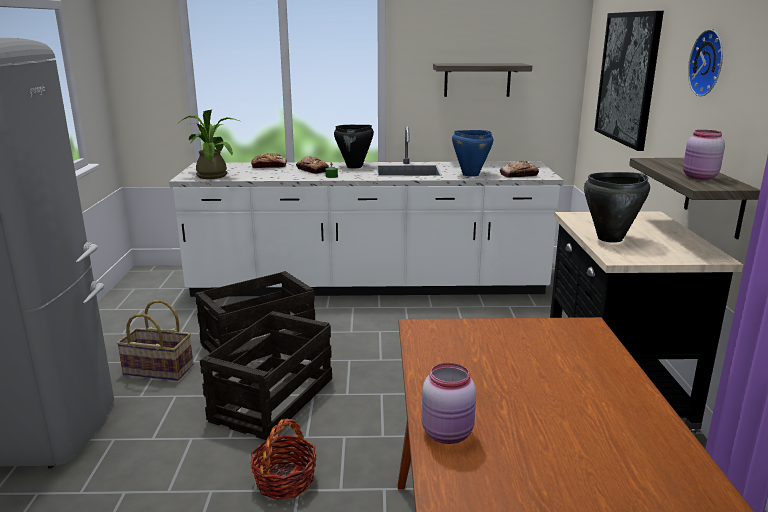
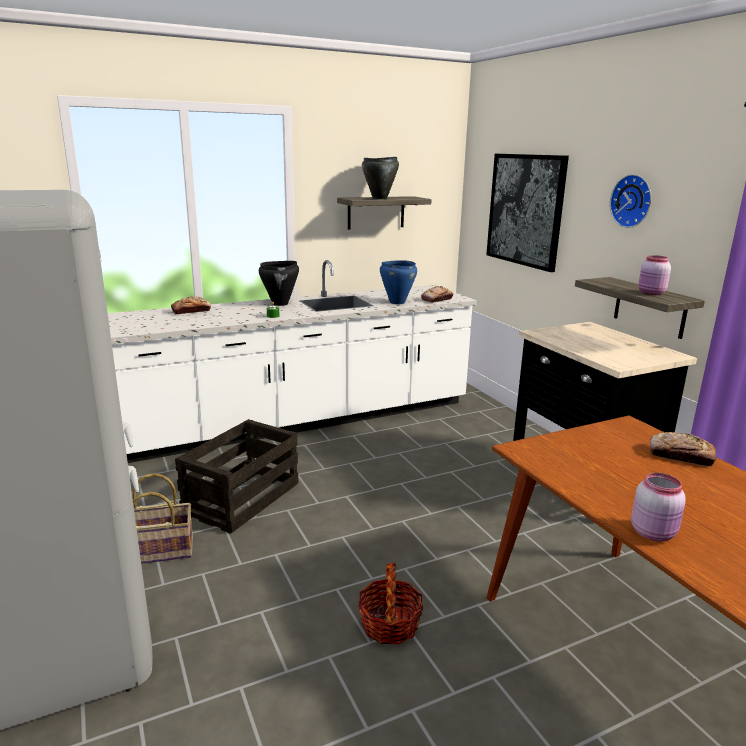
camera: 25 degrees left, 0 degrees up
potted plant [178,110,239,179] -> none
crate [200,311,332,440] -> none
bread [296,156,329,174] -> bread moved to [650,432,716,467]
black cooking pot [584,172,650,243] -> black cooking pot moved to [362,157,399,199]

